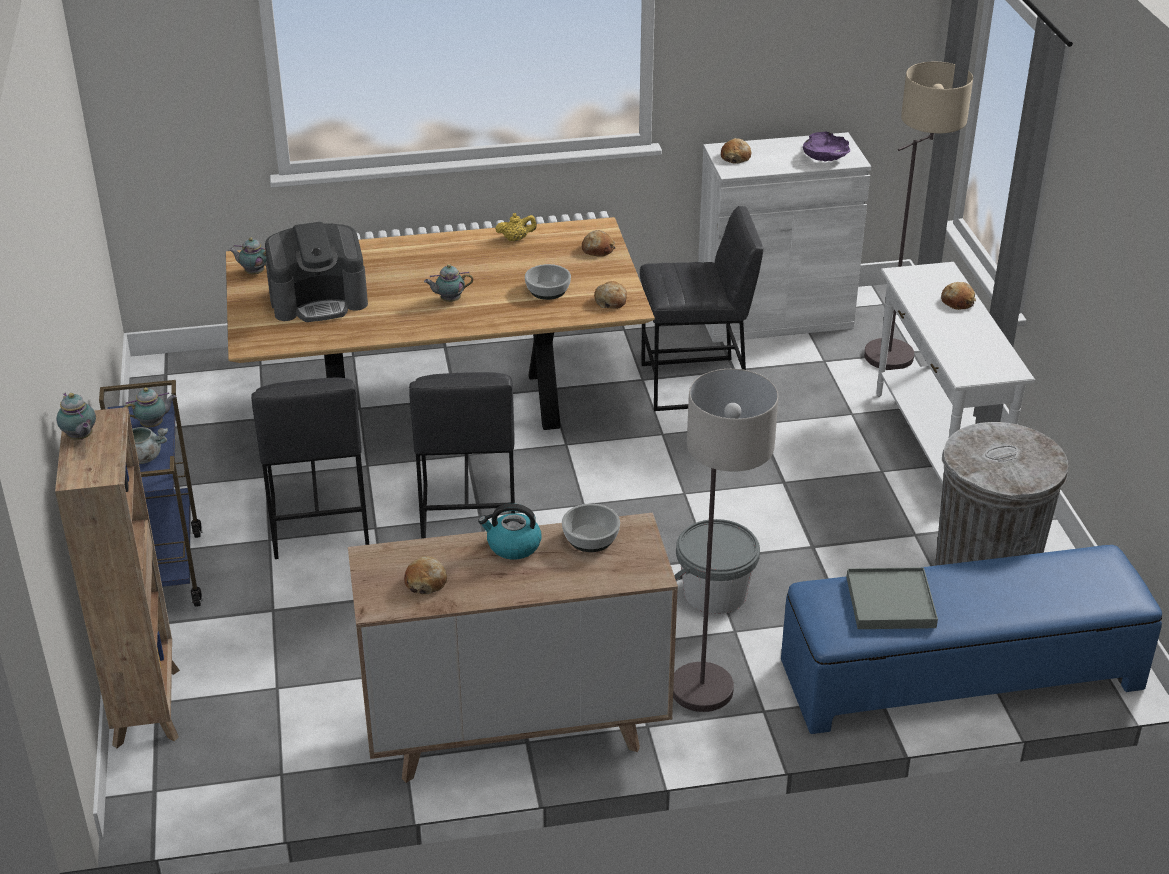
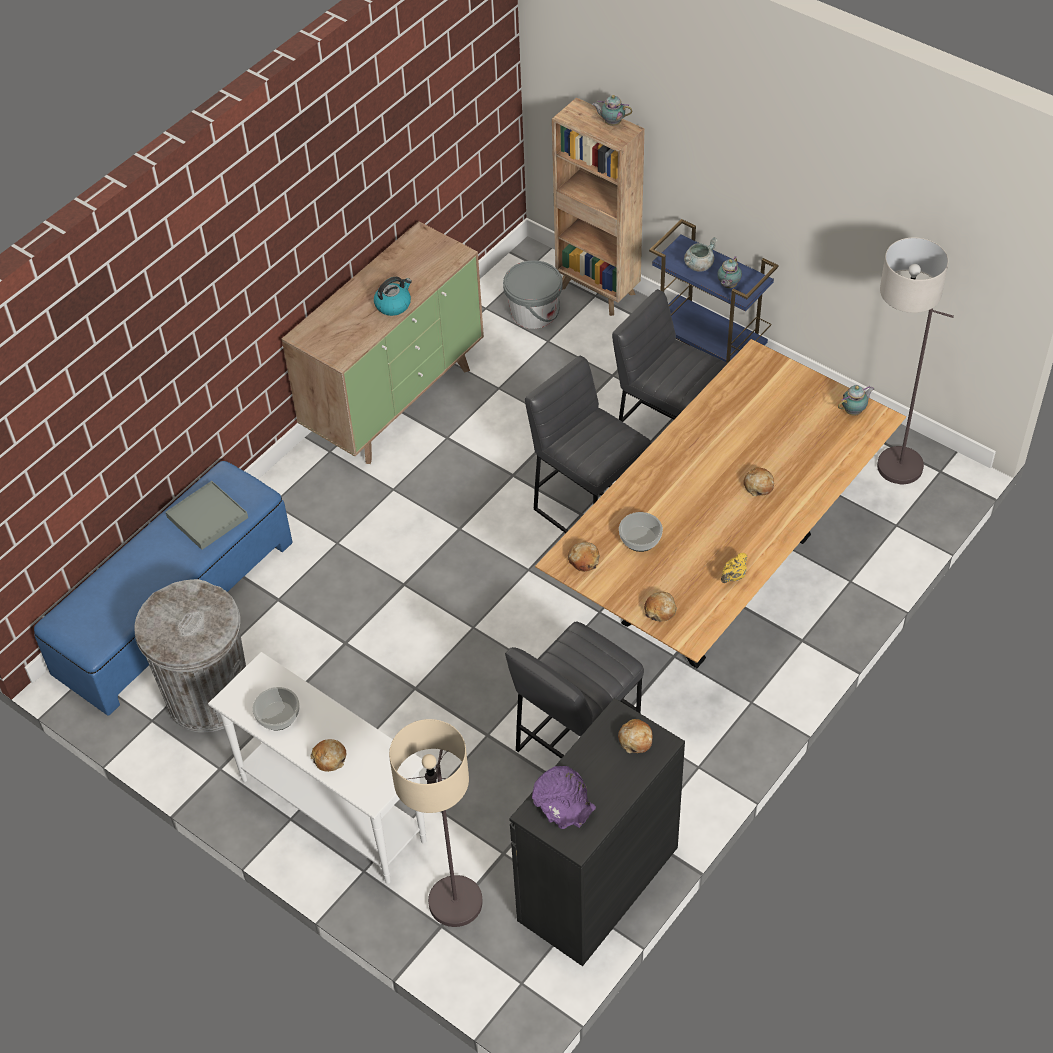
camera: 140 degrees right, 15 degrees up
coffee machine [265,222,368,322] -> none
bread [404,556,447,595] -> bread moved to [743,467,774,496]
teapot [424,264,473,302] -> none
bowl [562,504,620,552] -> bowl moved to [253,687,299,730]
grey floor lamp [673,369,778,712] -> grey floor lamp moved to [877,237,954,484]
grey bucket [674,519,760,614] -> grey bucket moved to [503,260,563,329]
white cabinet [698,132,871,343] -> black cabinet [509,698,685,966]

